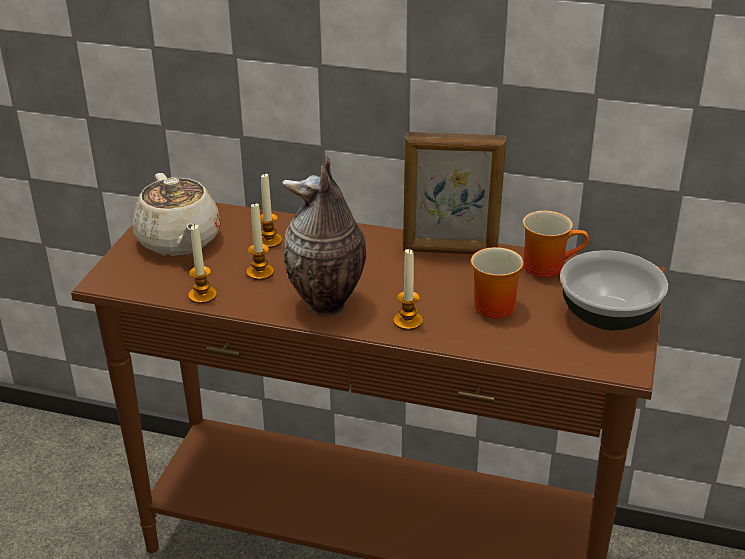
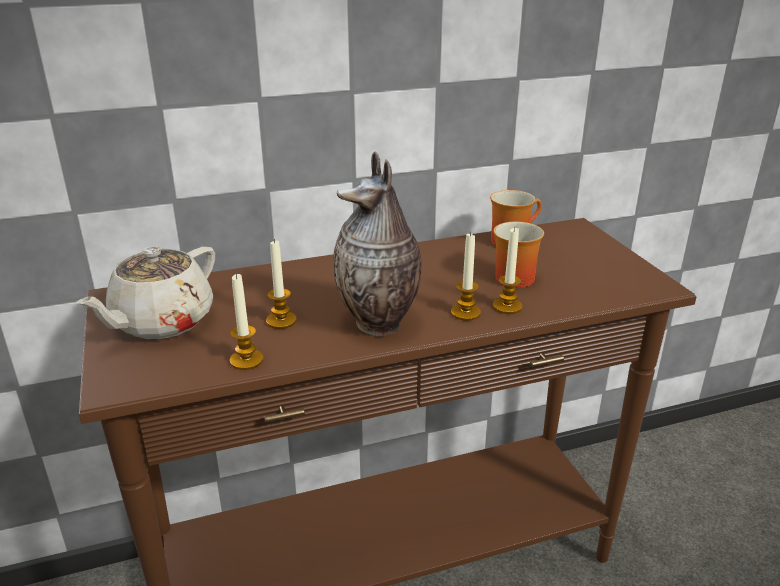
camera: 35 degrees left, 5 degrees down
beige teapot [133,173,221,256] -> beige teapot turned 90 degrees clockwise [76,247,215,339]
candle [260,173,282,248] -> candle moved to [493,227,523,314]
picture frame [403,132,506,254] -> none
bowl [560,250,668,330] -> none

